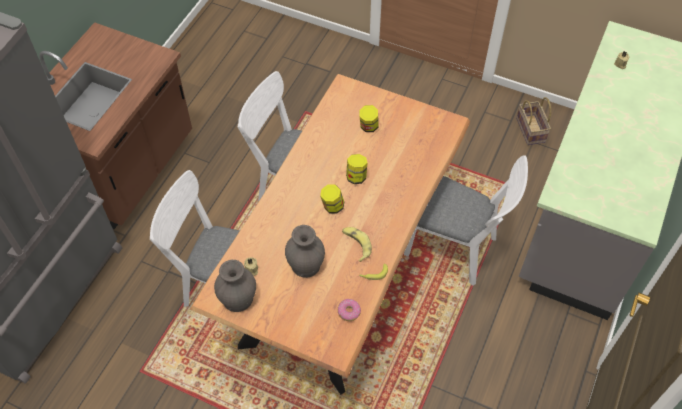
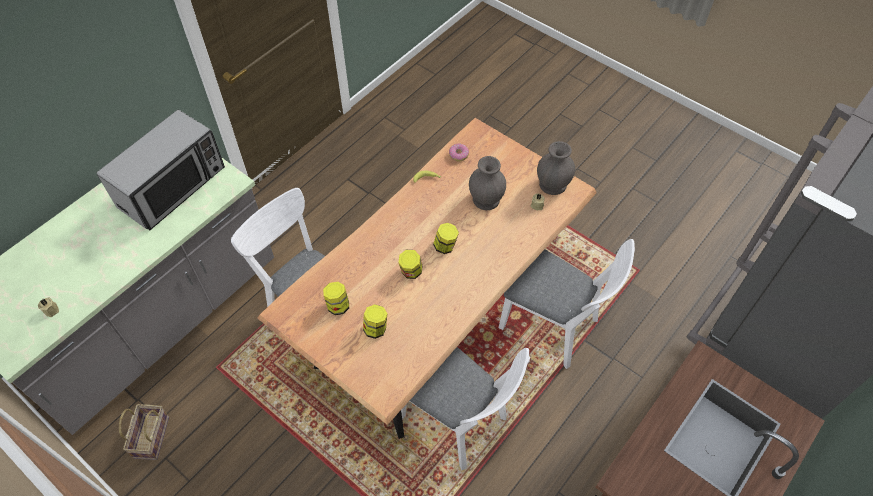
camera: 165 degrees left, 0 degrees up
banana [342,227,372,262] -> none
none -> microwave [97,110,225,230]
none -> jar [323,282,349,315]

